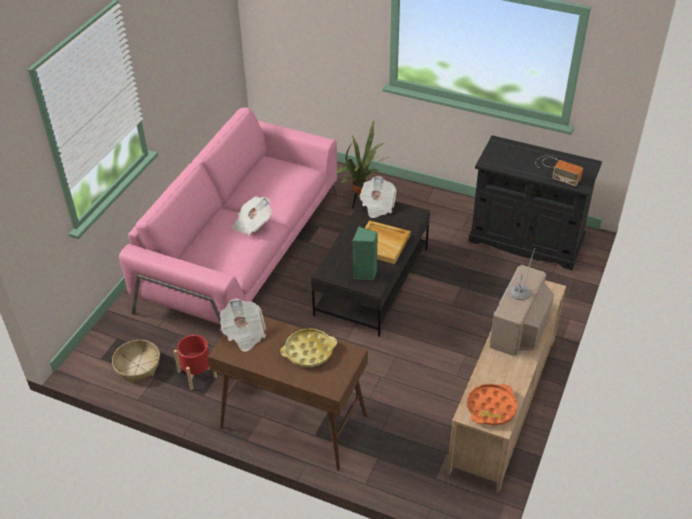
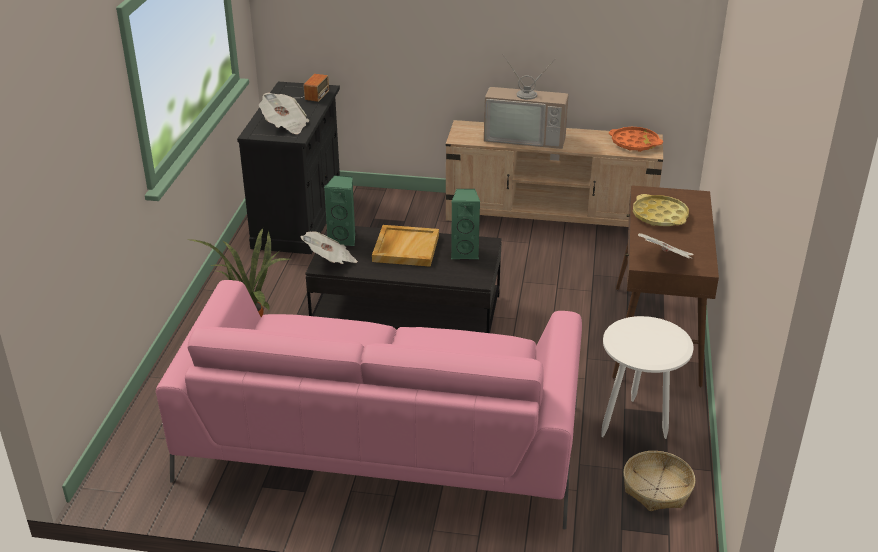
camera: 105 degrees left, 10 degrees down
red planter [174,335,217,390] -> white side table [601,316,693,439]
newspaper [232,197,272,235] -> newspaper moved to [259,93,310,134]
none -> green speaker [324,175,355,247]

